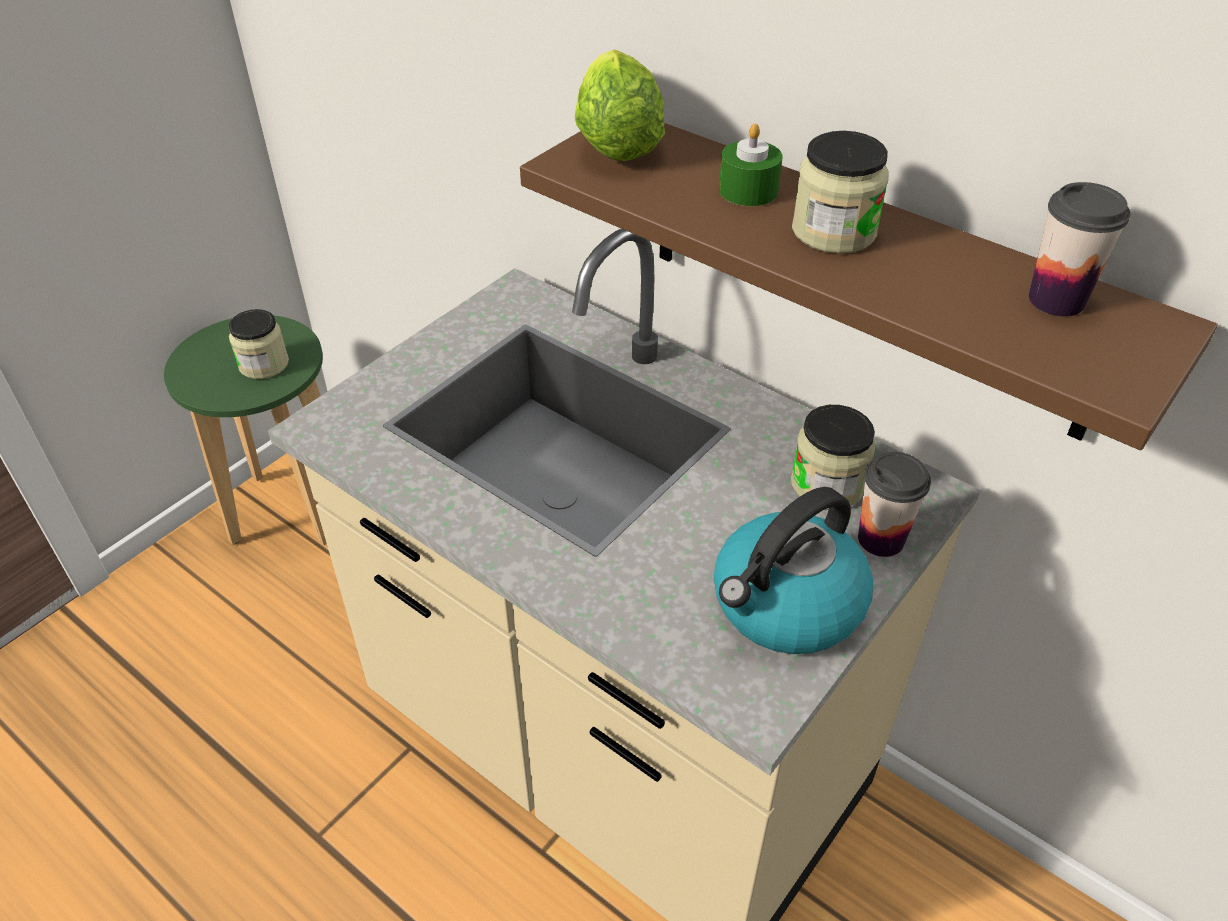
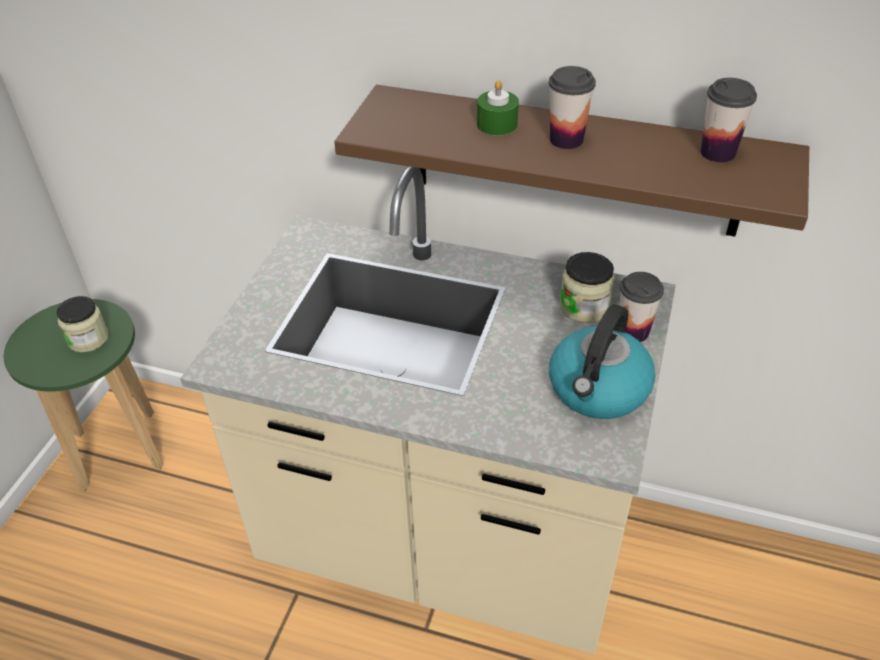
camera: 20 degrees left, 0 degrees up
lettuce [575,49,665,161] -> none
jar [792,131,889,254] -> cup [549,66,596,149]

